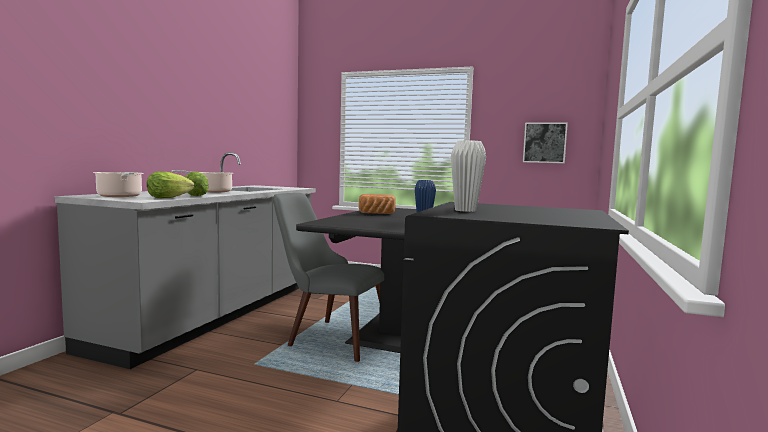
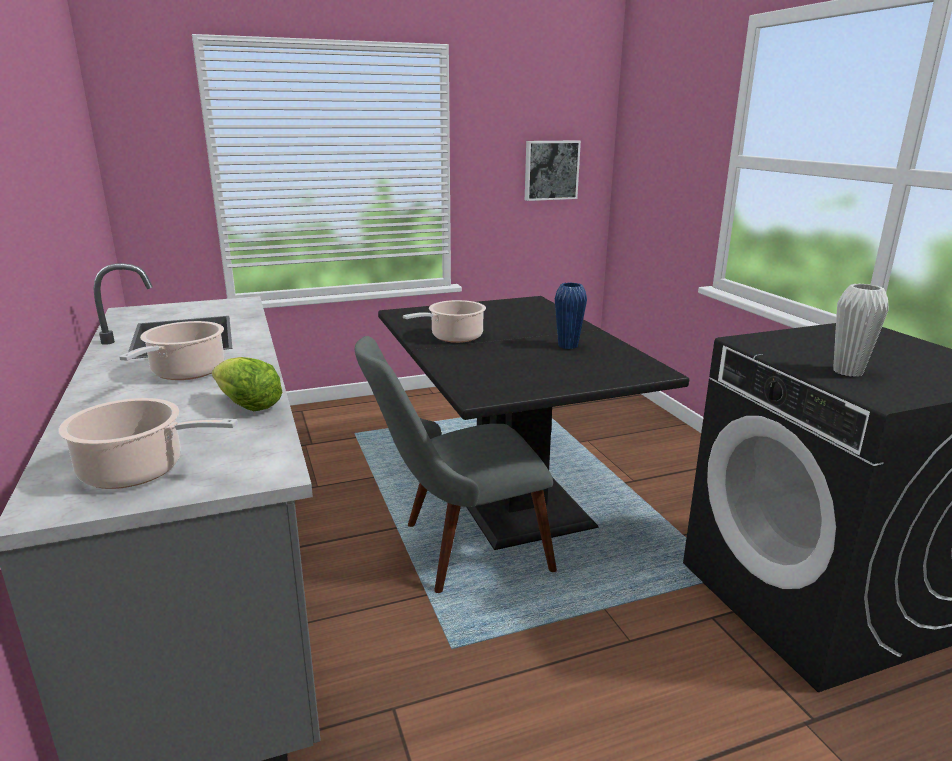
camera: 40 degrees left, 15 degrees up
lettuce [147,171,194,198] -> none
bread [359,194,396,214] -> cooking pot [403,300,486,343]

